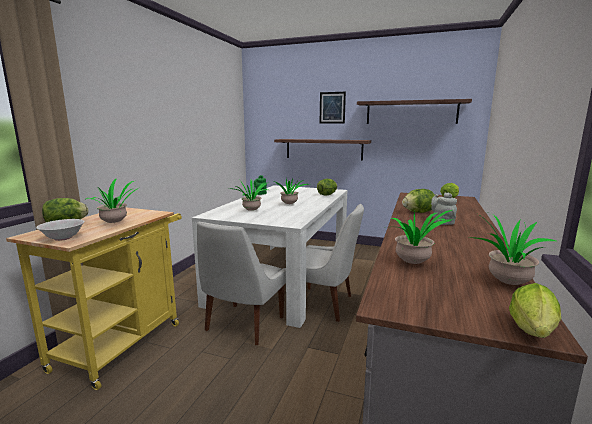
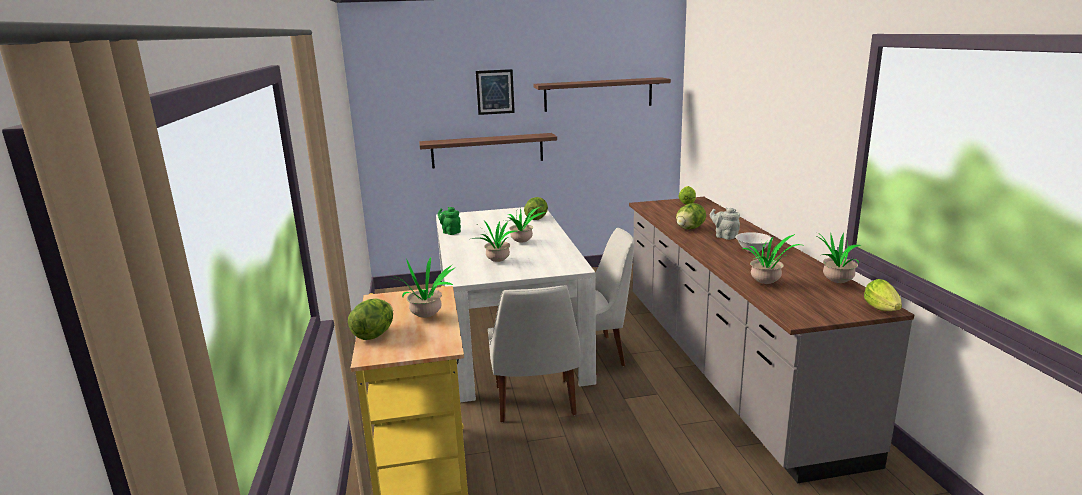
camera: 30 degrees left, 5 degrees up
white bowl [36,219,85,241] -> white bowl moved to [735,232,773,253]

